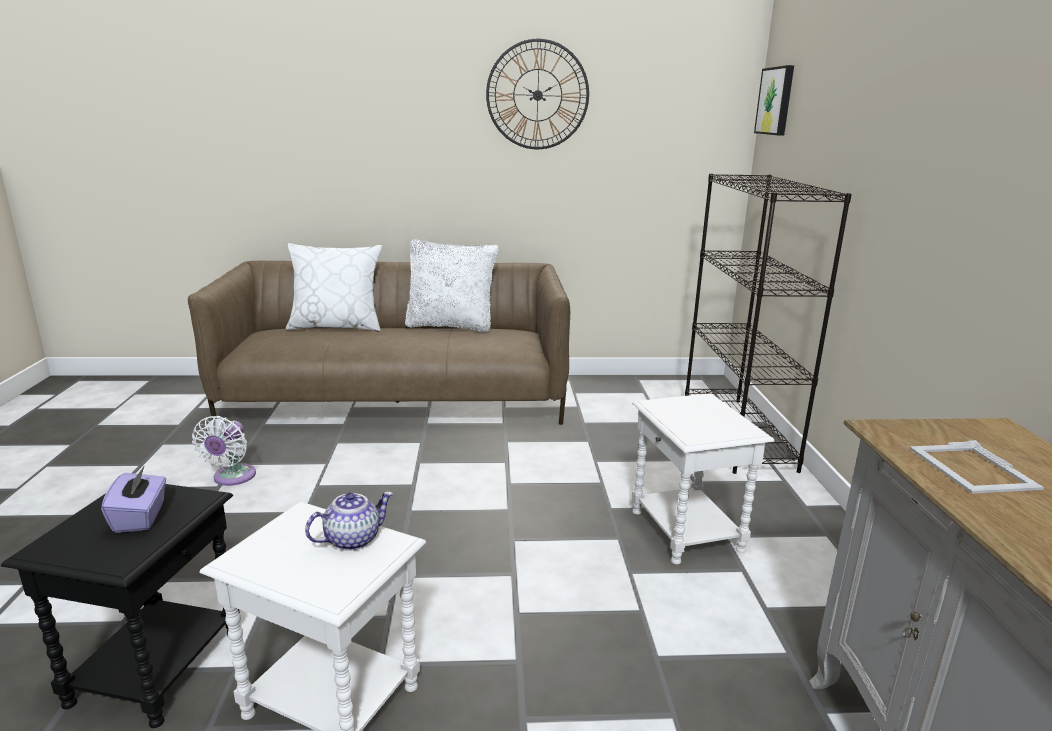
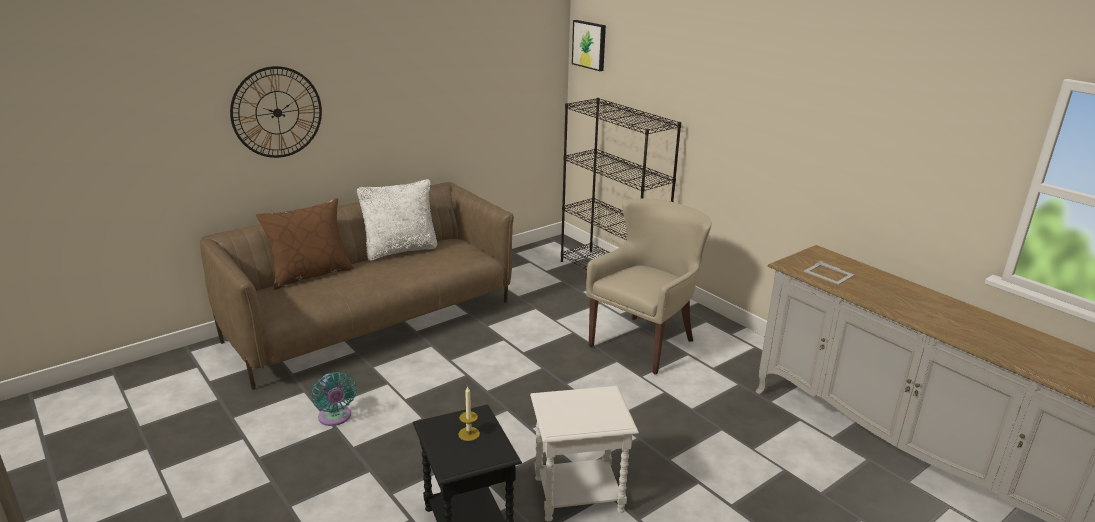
camera: 35 degrees left, 5 degrees up
purple tissue box [101,465,166,533] -> candle [458,386,480,441]
white fan [192,416,256,486] -> turquoise fan [311,372,357,426]
white pillow [286,243,382,332] -> brown pillow [256,198,354,290]
teapot [305,491,393,551] -> none
wall clock [486,39,589,149] -> wall clock moved to [230,66,322,158]
white side table [632,393,775,564] -> beige armchair [586,198,712,375]

